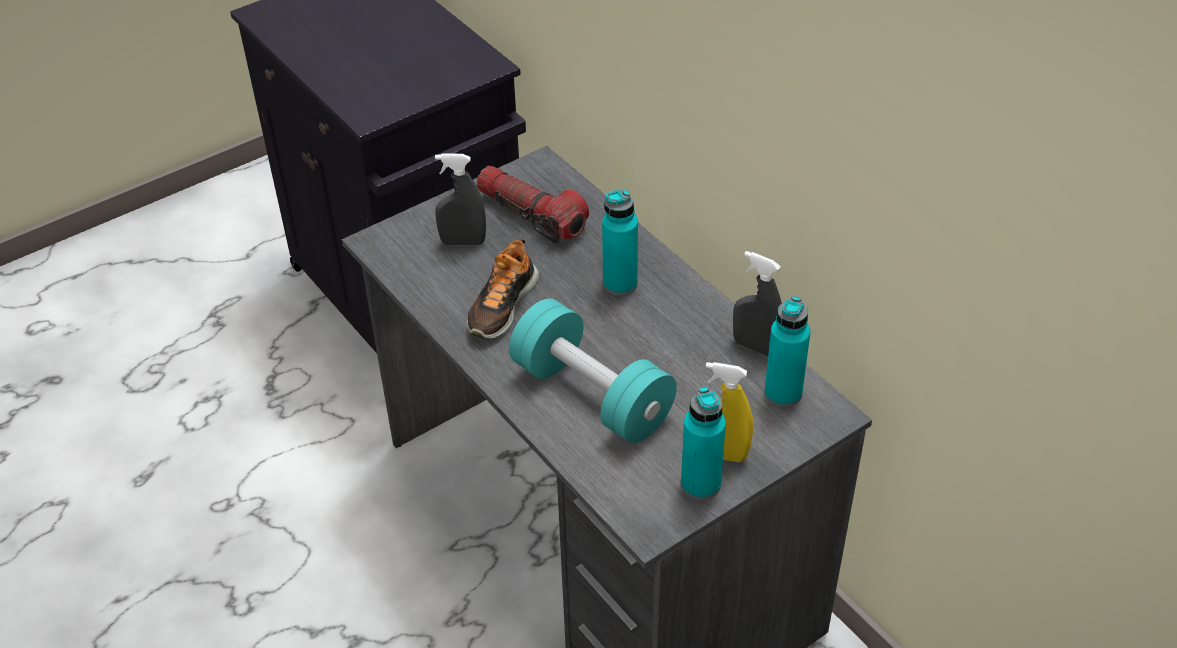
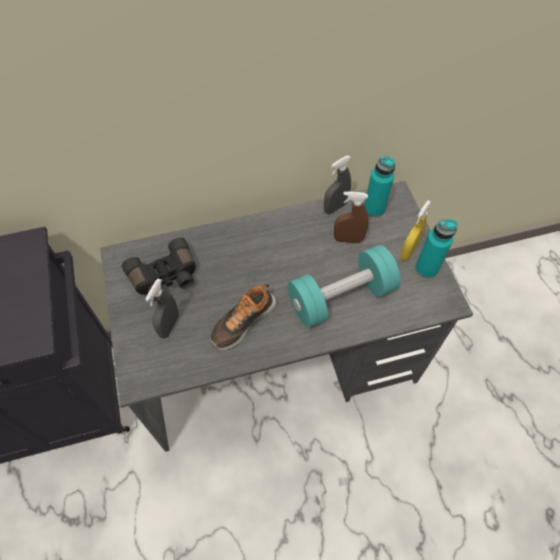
camera: 70 degrees left, 15 degrees up
shoe [467,239,539,339] -> shoe turned 90 degrees clockwise [210,284,276,350]
flashlight [477,166,589,244] -> black binoculars [122,237,196,301]
turquoise bottle [602,189,638,296] -> none
none -> brown spray bottle [334,191,369,243]

